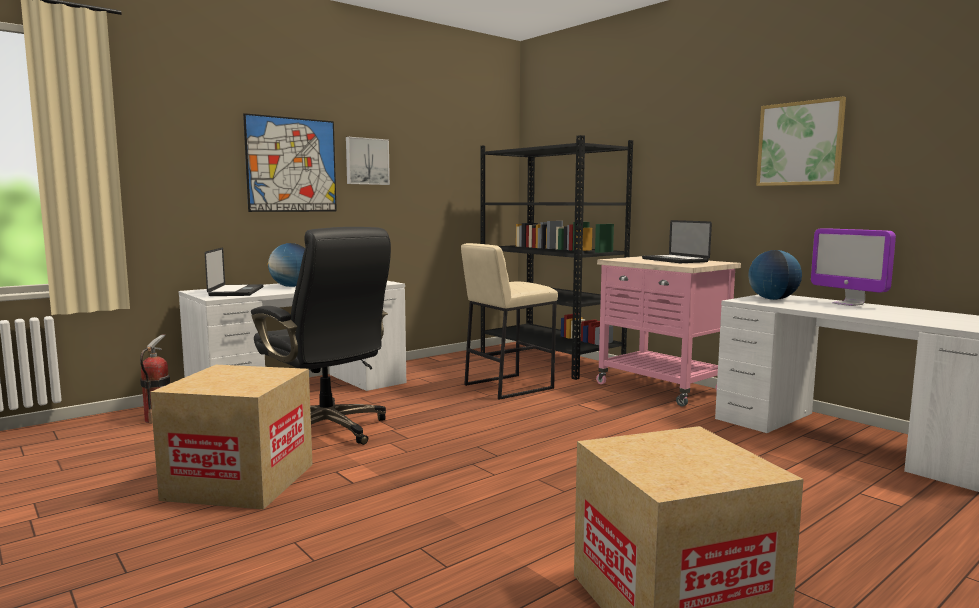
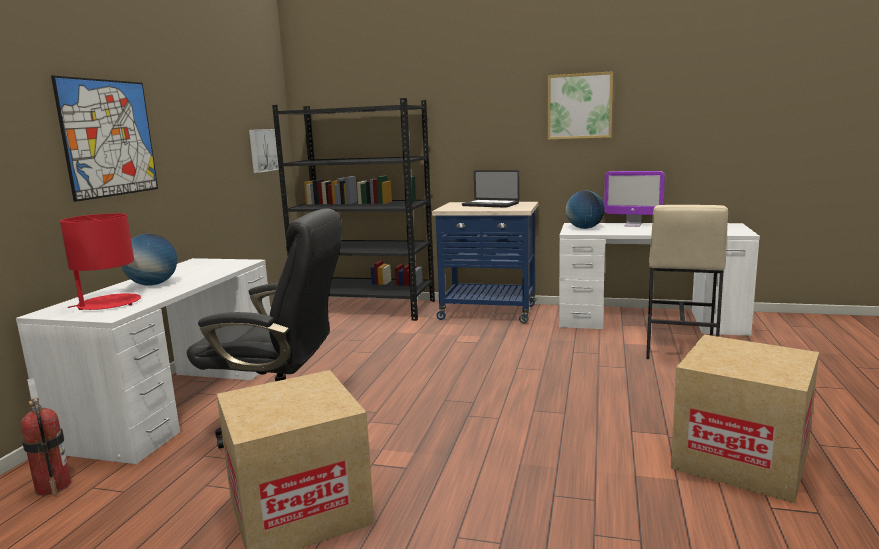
camera: 35 degrees left, 5 degrees up
laptop [205,247,263,296] -> red table lamp [60,213,141,310]
picture [346,137,390,185] -> picture moved to [249,129,279,173]
beige stool [461,243,558,400] -> beige stool moved to [646,205,728,359]
pink cart [596,256,741,406] -> blue cart [432,202,538,324]

